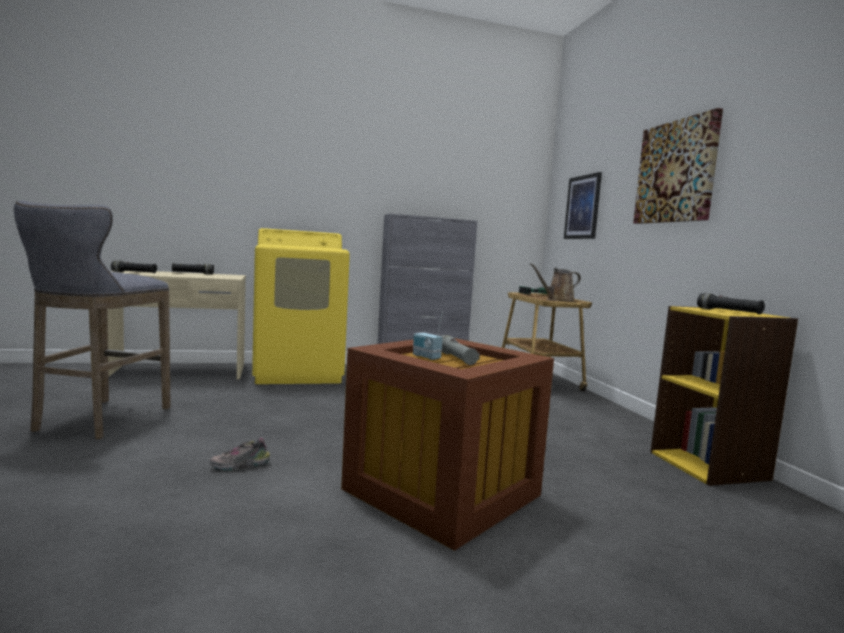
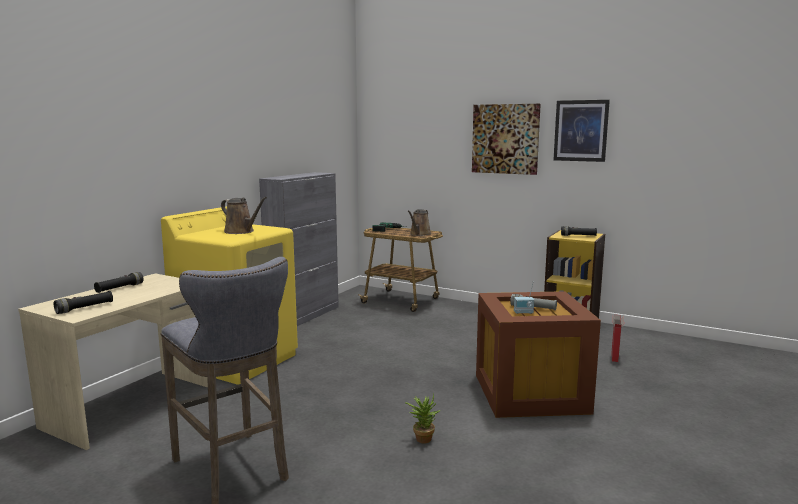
camera: 45 degrees left, 5 degrees up
shoe [209,438,270,471] -> potted plant [405,394,440,443]
picture [564,172,602,239] -> picture moved to [553,100,610,162]
none -> brown watering can [221,197,267,234]
none -> cardboard box [612,315,624,362]

